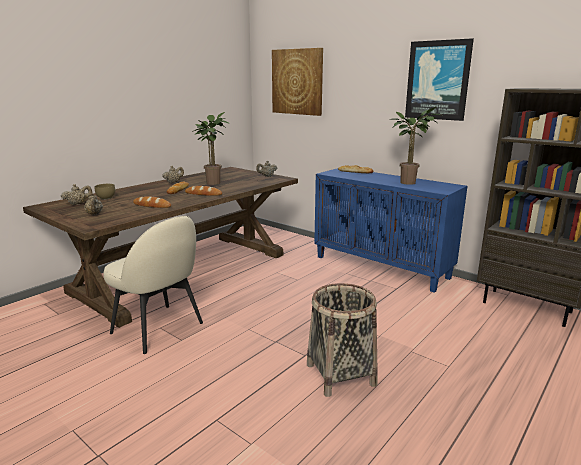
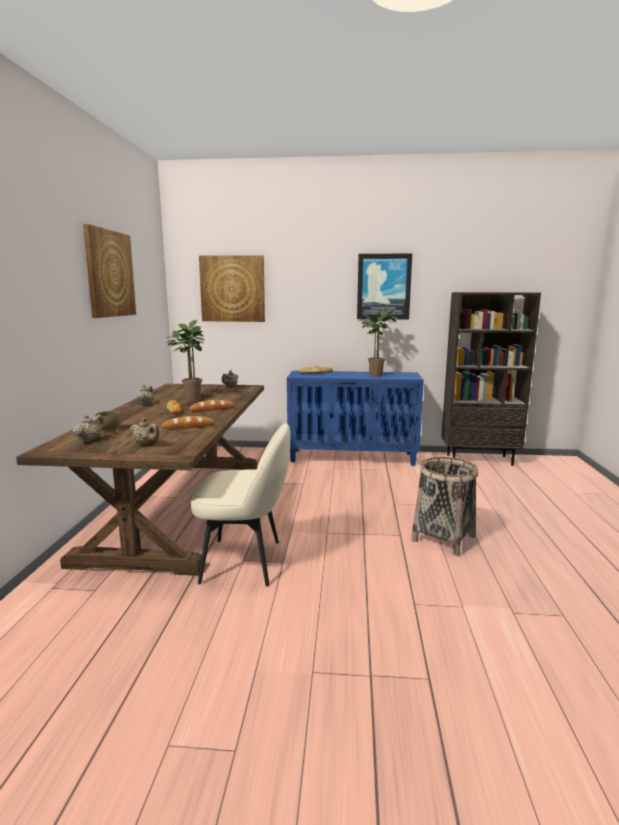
camera: 35 degrees left, 5 degrees down
none -> picture [83,224,136,318]

